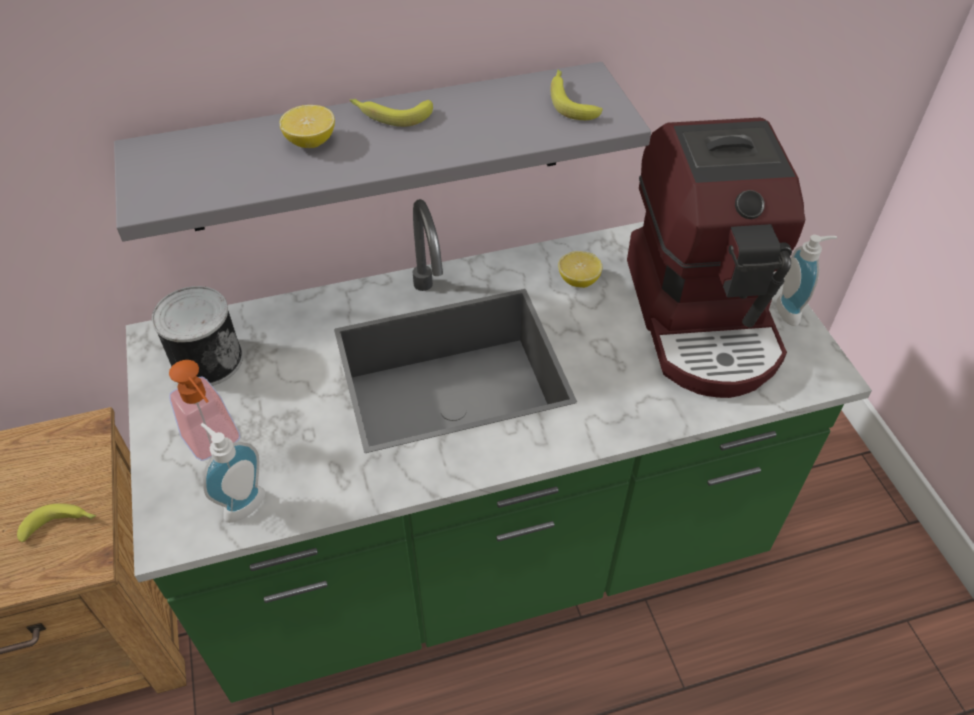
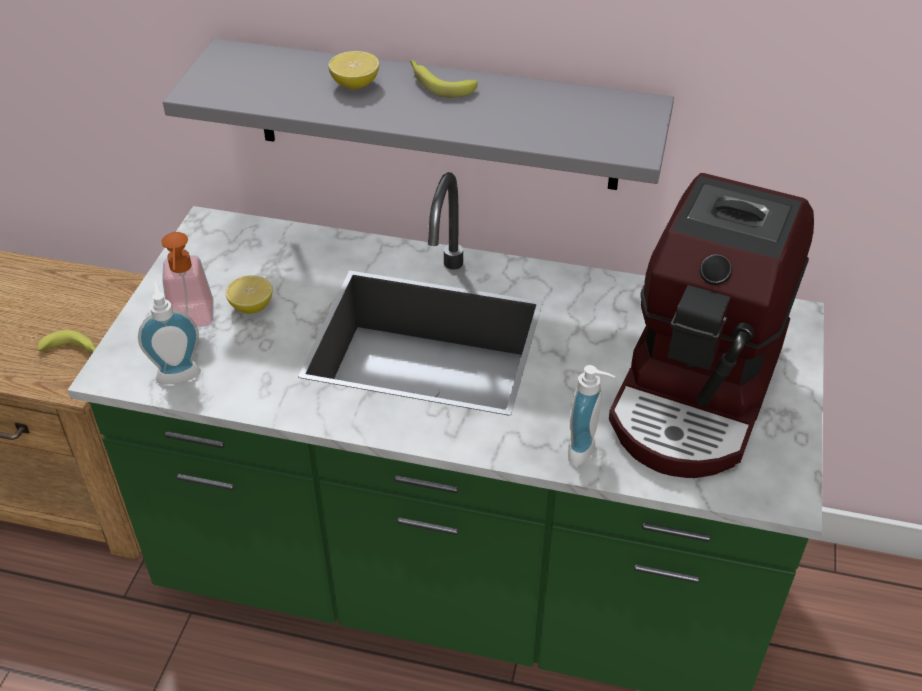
camera: 30 degrees right, 5 degrees down
can [152,286,243,386] -> none
banana [551,70,603,120] -> none
lemon [558,251,602,288] -> lemon moved to [226,276,273,314]
soap dispenser [777,235,837,326] -> soap dispenser moved to [568,365,616,466]

